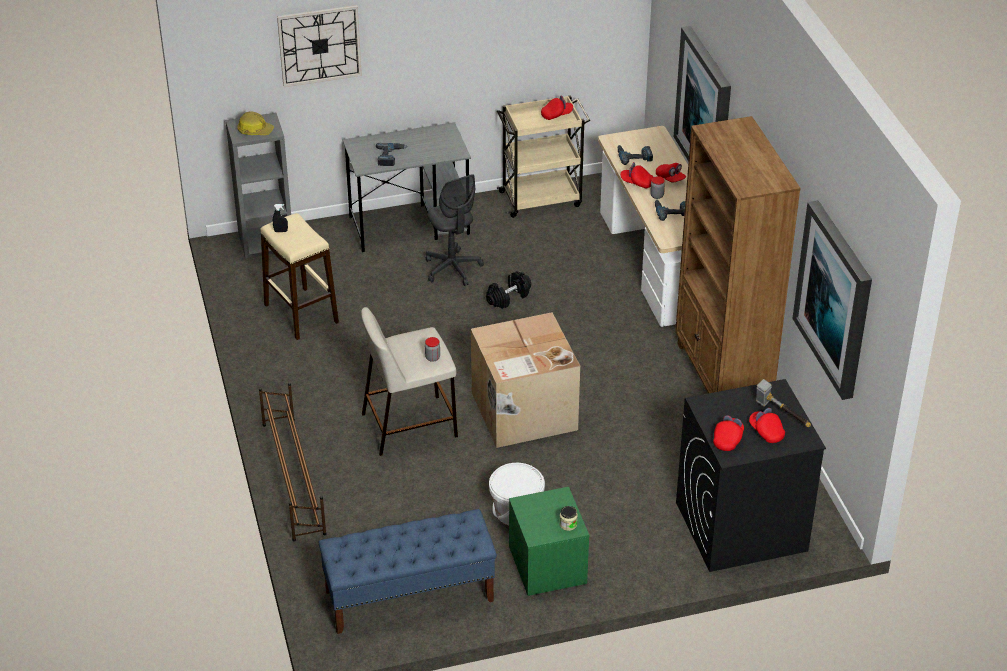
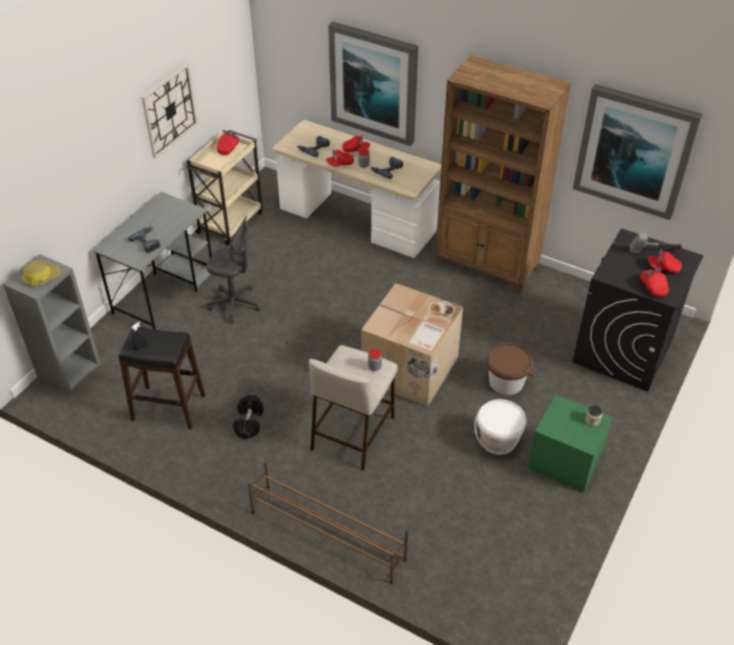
camera: 45 degrees left, 5 degrees up
beige stool [260,213,339,340] -> black stool [118,326,205,430]
wall clock [277,5,362,87] -> wall clock moved to [141,63,198,159]
blue bench [318,509,497,634] -> none
black dumbbell [486,271,531,309] -> black dumbbell moved to [233,395,264,439]
none -> brown bucket [486,343,534,395]

